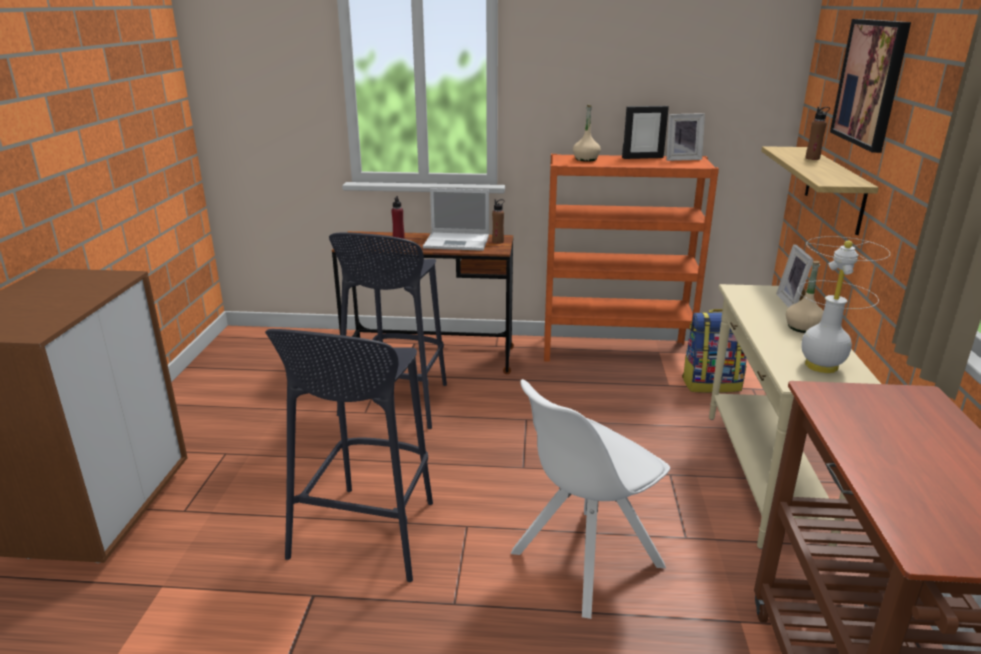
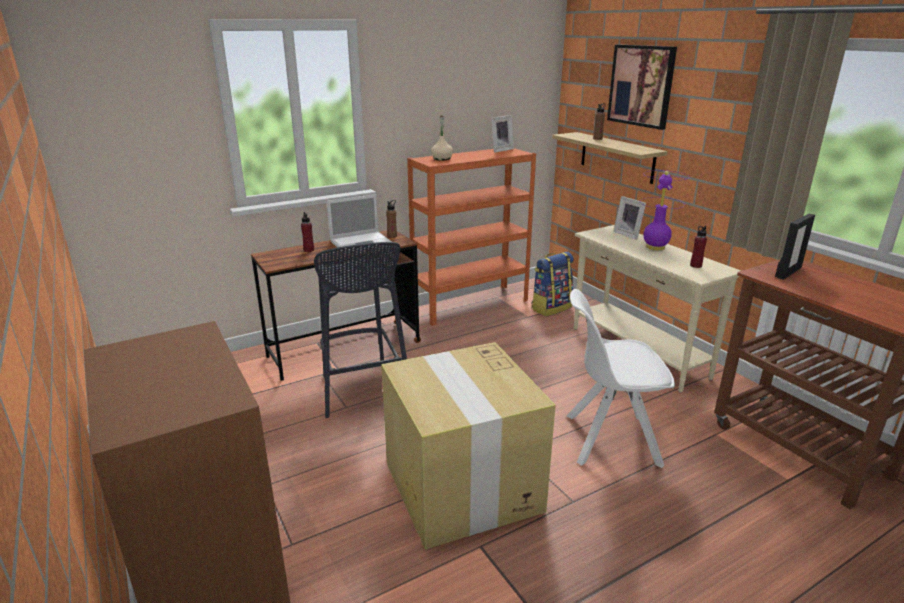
camera: 35 degrees left, 0 degrees up
grey stool [265,329,433,582] -> cardboard box [381,342,556,549]
white chair [511,379,670,619] -> white chair turned 75 degrees clockwise [567,289,675,468]
picture frame [622,106,669,159] -> picture frame moved to [775,214,815,280]
beige bottle [786,261,824,333] -> purple table lamp [640,170,689,251]
white table lamp [798,236,890,373] -> red bottle [690,226,707,268]

